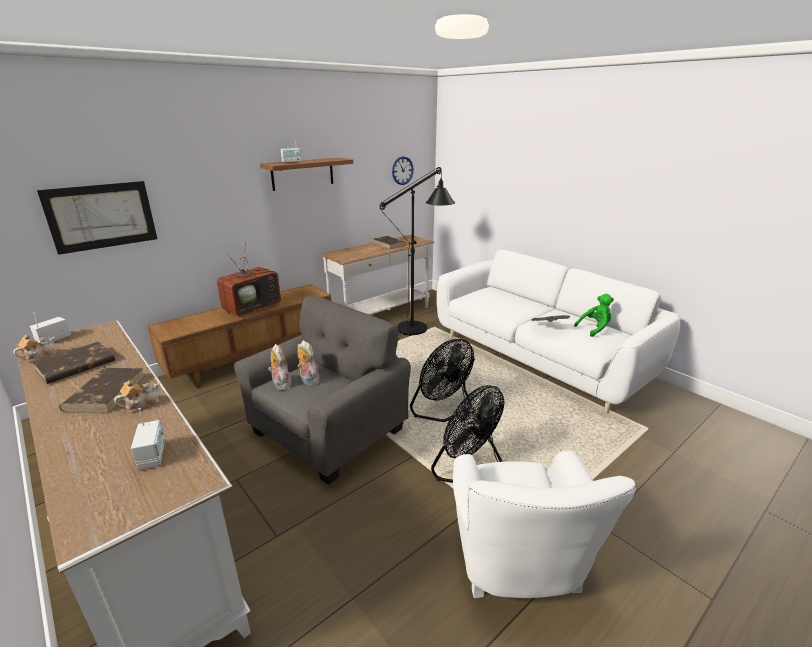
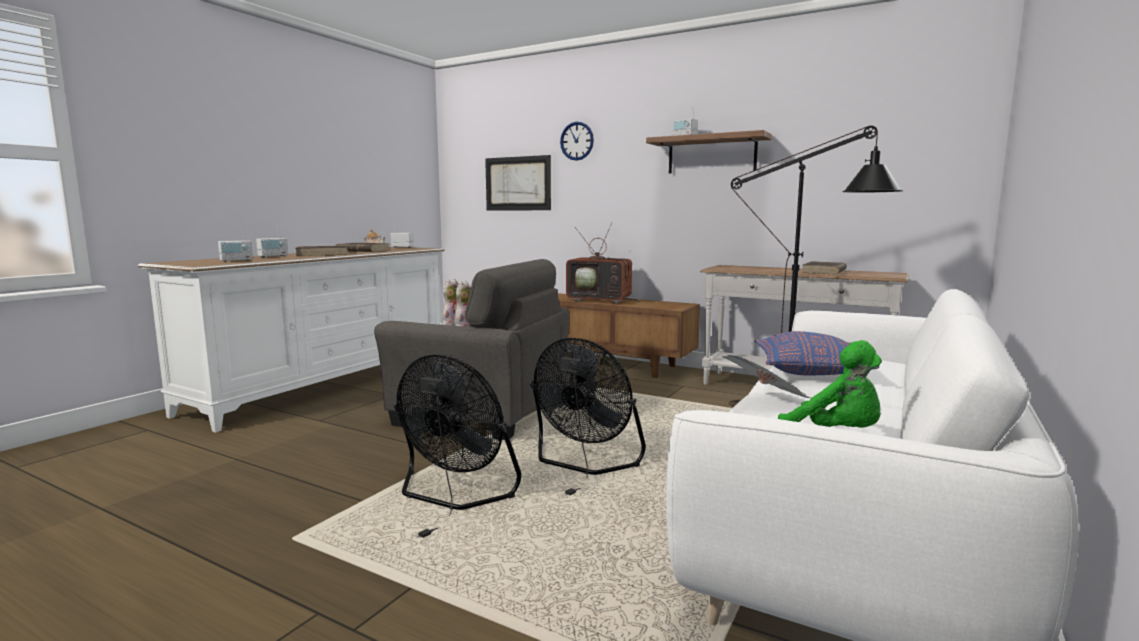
camera: 70 degrees right, 15 degrees down
teapot [114,381,160,413] -> none
wall clock [392,156,414,185] -> wall clock moved to [560,122,594,161]
white armchair [453,451,636,598] -> none
none -> radio [256,224,288,258]
none -> blue pillow [754,331,879,375]

